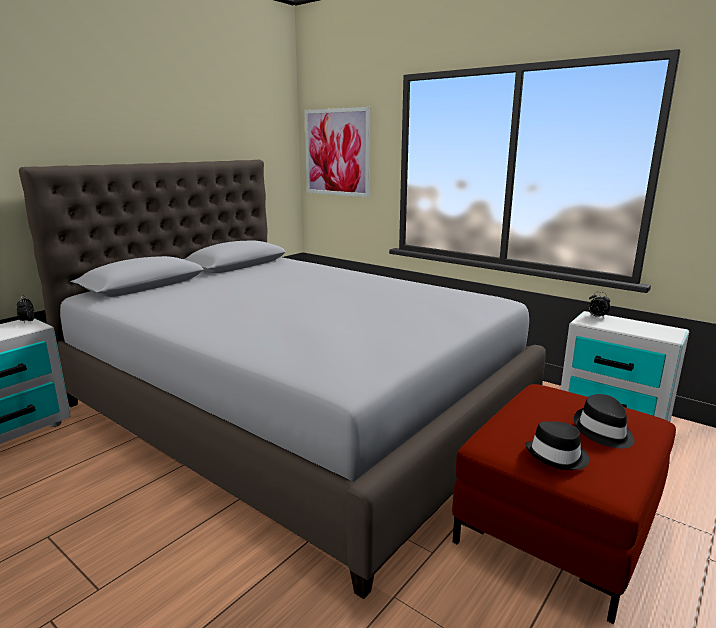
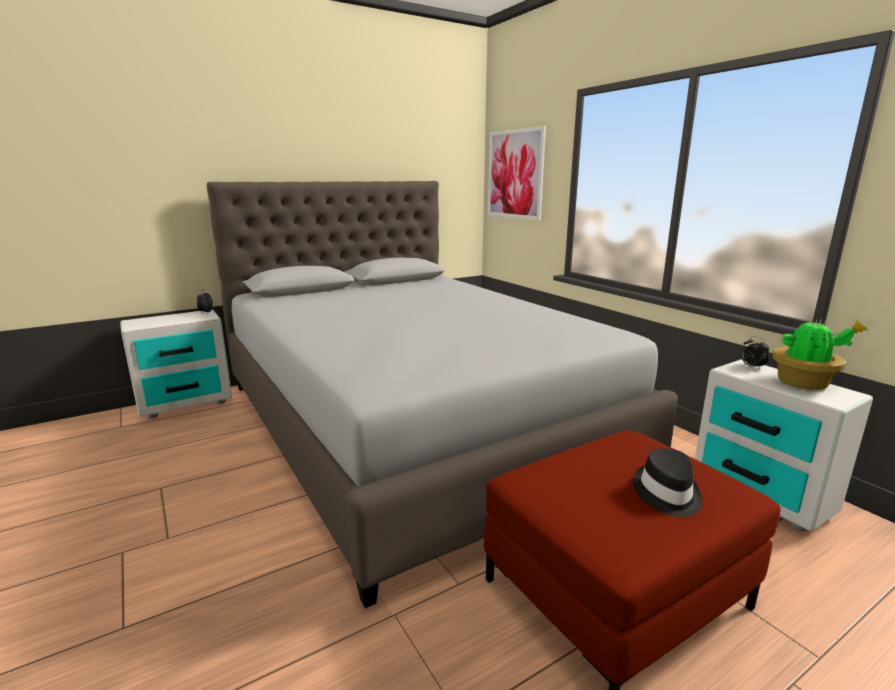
camera: 20 degrees right, 0 degrees up
black hat [525,421,589,470] -> none
none -> potted plant [772,319,869,390]

